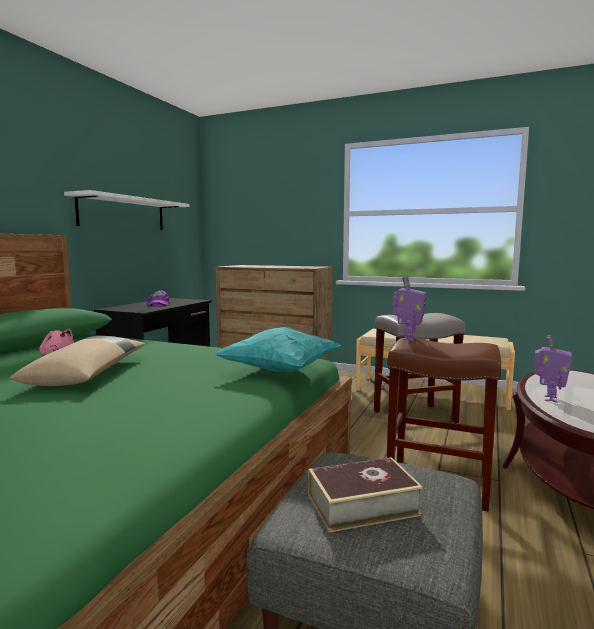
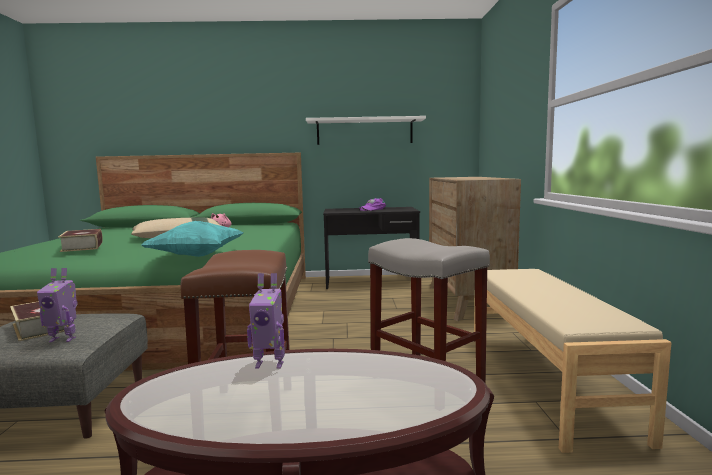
camera: 65 degrees right, 0 degrees up
toy robot [393,276,427,341] -> toy robot moved to [37,268,78,342]
none -> book [58,229,103,252]

